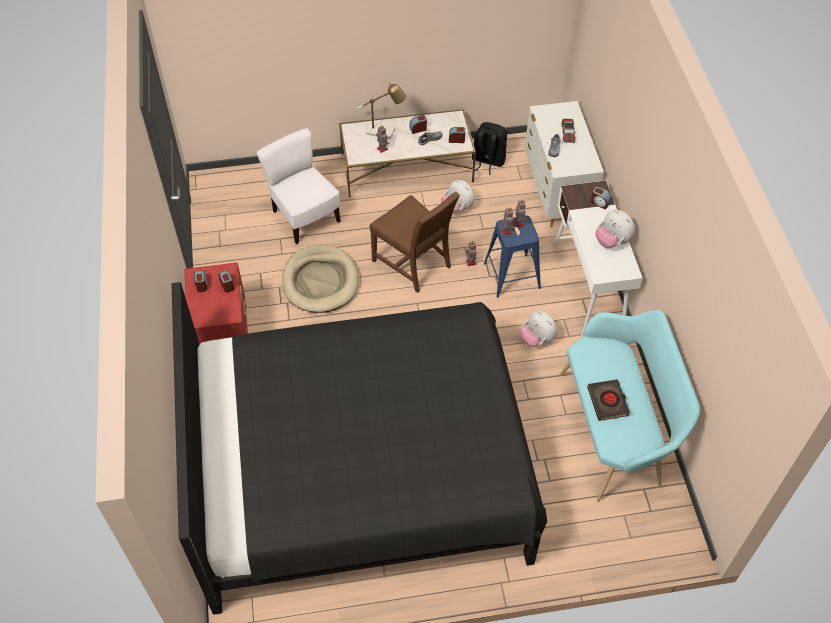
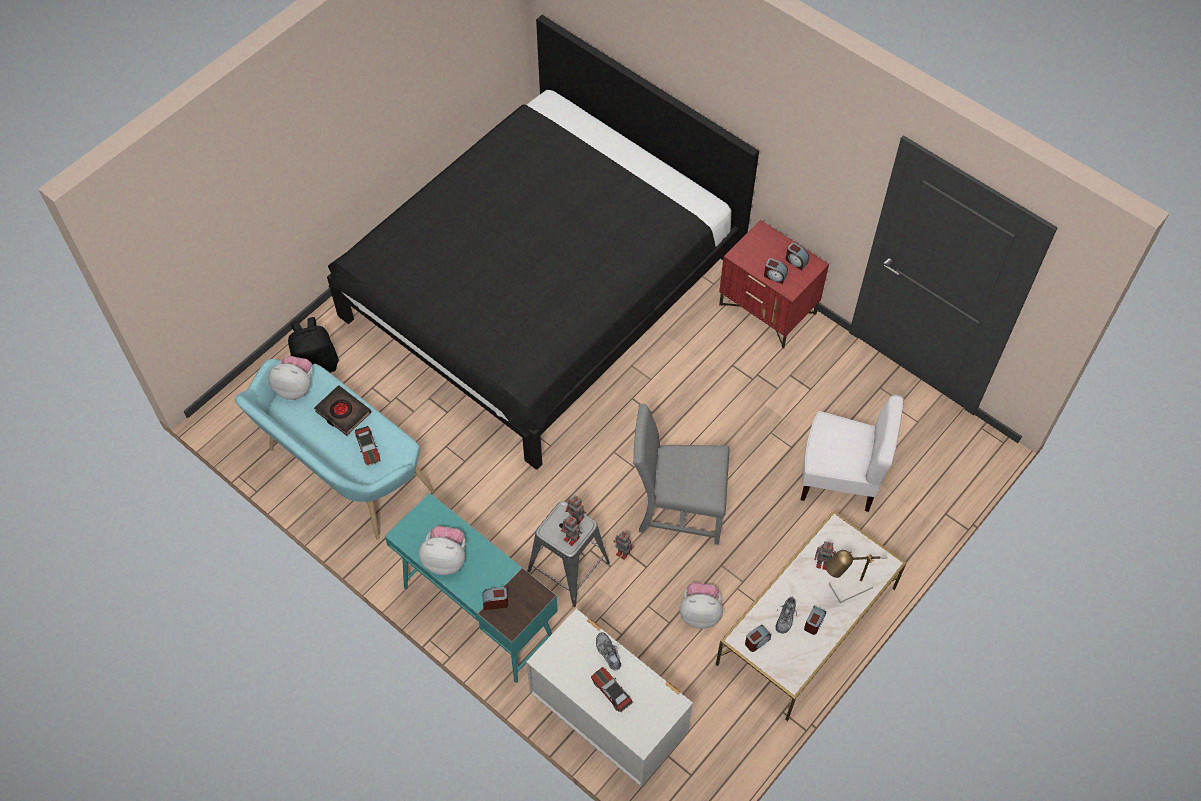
camera: 140 degrees right, 5 degrees up
beige dog bed [282,245,359,313] -> none
brown chair [370,192,460,293] -> grey chair [633,404,730,545]
black backpack [472,122,507,175] -> black backpack moved to [288,317,339,373]
blue stool [484,216,541,298] -> grey stool [527,501,610,607]
plush toy [520,311,557,347] -> plush toy moved to [268,356,312,400]
white desk [553,180,643,336] -> turquoise desk [385,493,558,683]
none -> toy car [355,426,380,466]

